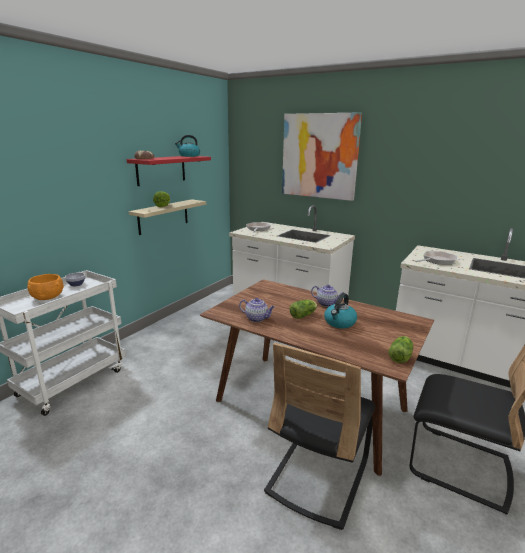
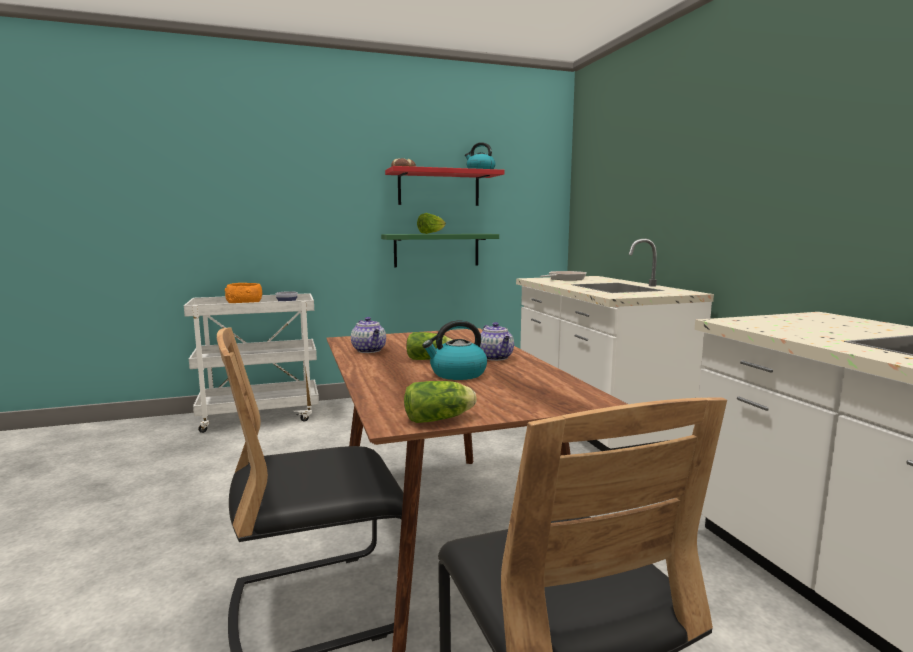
camera: 40 degrees right, 10 degrees down
beige shelf [129,199,206,235] -> green shelf [381,234,499,267]
picture [282,112,362,201] -> none
frying pan [415,251,457,265] -> none

